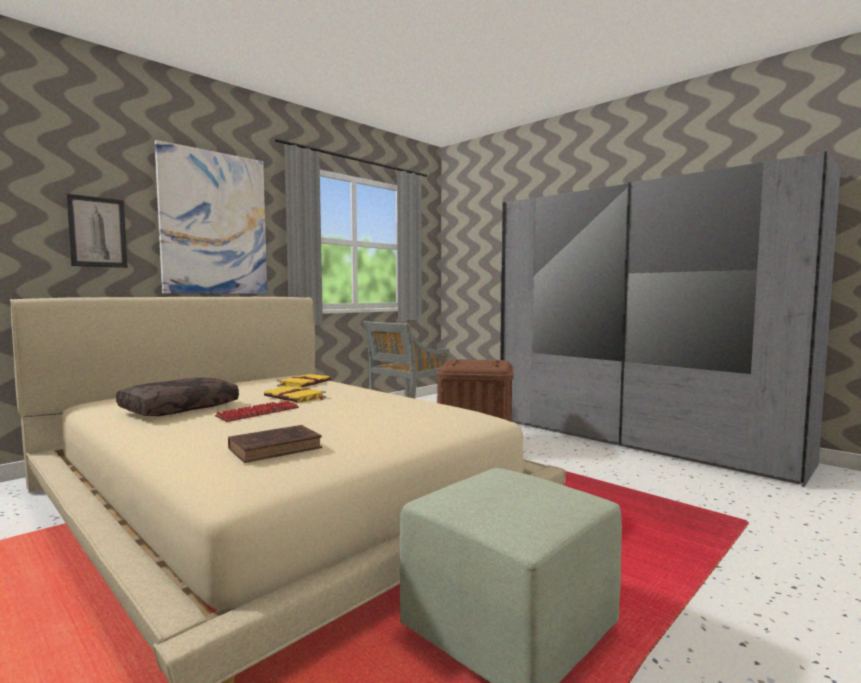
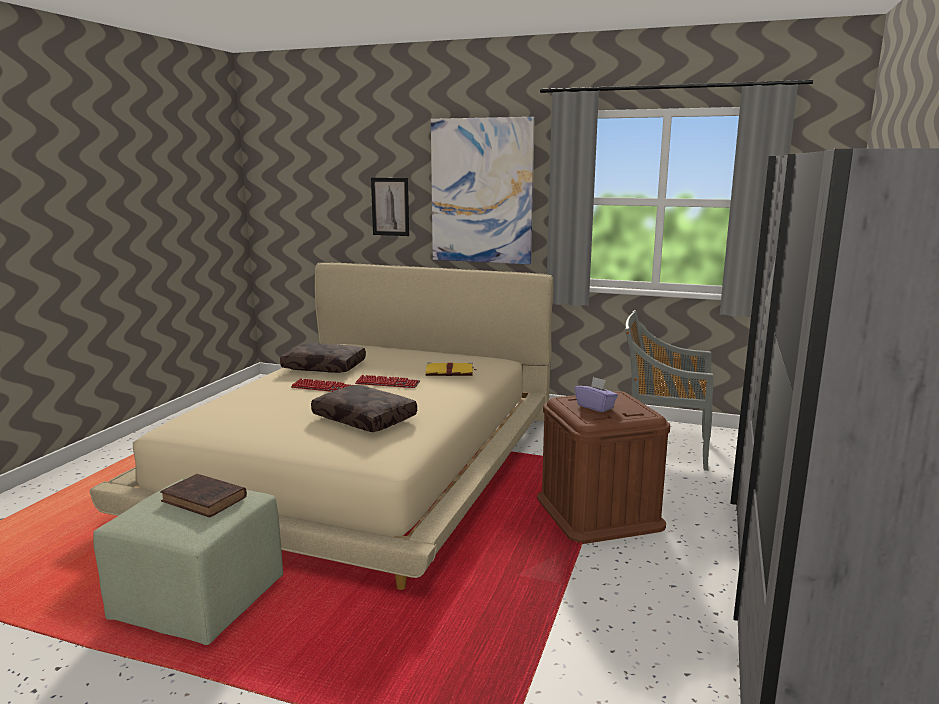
camera: 65 degrees right, 10 degrees up
brown book [228,425,322,463] -> brown book moved to [160,474,247,517]
yellow book [264,385,326,403] -> keyboard [355,375,420,388]
none -> brown pillow [311,385,417,432]
none -> purple tissue box [575,377,618,412]

